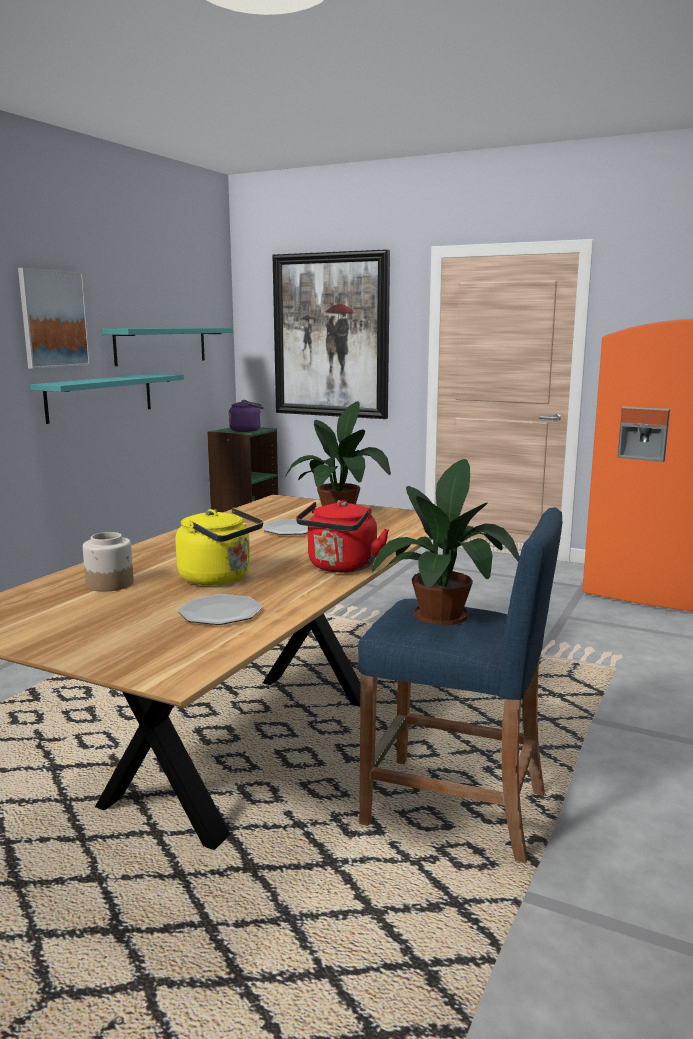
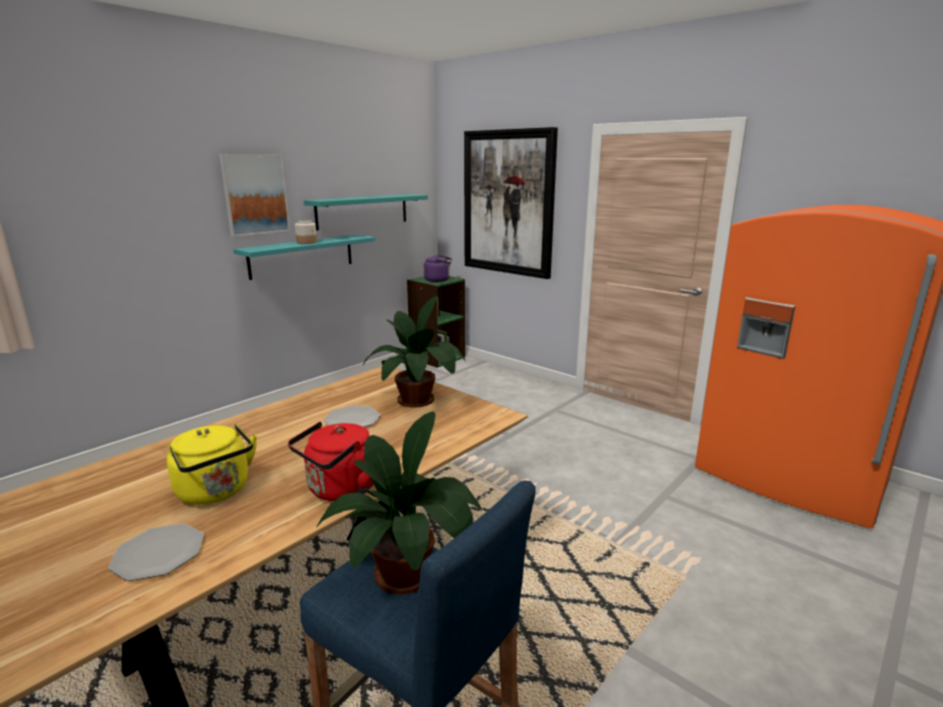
camera: 15 degrees right, 5 degrees up
jar [83,532,134,592] -> jar moved to [295,220,317,244]

